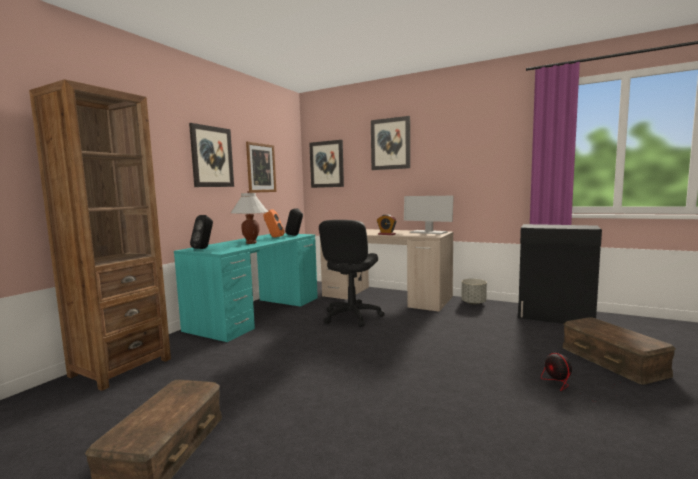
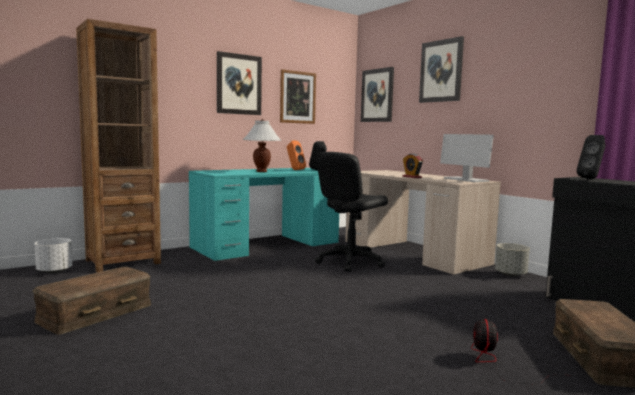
camera: 25 degrees right, 0 degrees up
black speaker [190,215,213,249] -> black speaker moved to [576,135,606,179]
none -> white planter [34,238,73,273]

